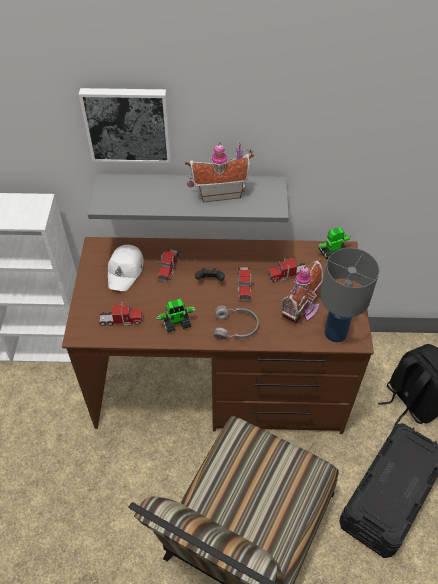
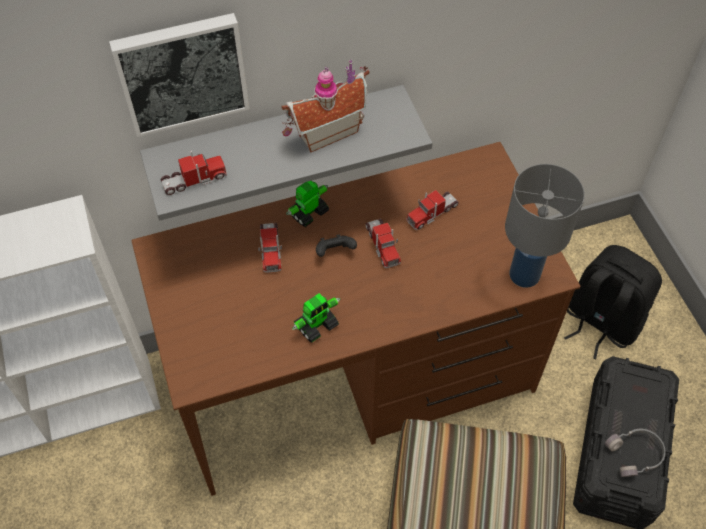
camera: 20 degrees left, 5 degrees up
toy truck [99,302,143,326] -> toy truck moved to [161,151,227,195]
white cap [108,245,144,291] -> none
grey headphones [214,306,259,339] -> grey headphones moved to [605,429,666,477]
toy house [281,258,323,324] -> none
toy robot [317,227,351,260] -> toy robot moved to [286,181,329,227]

